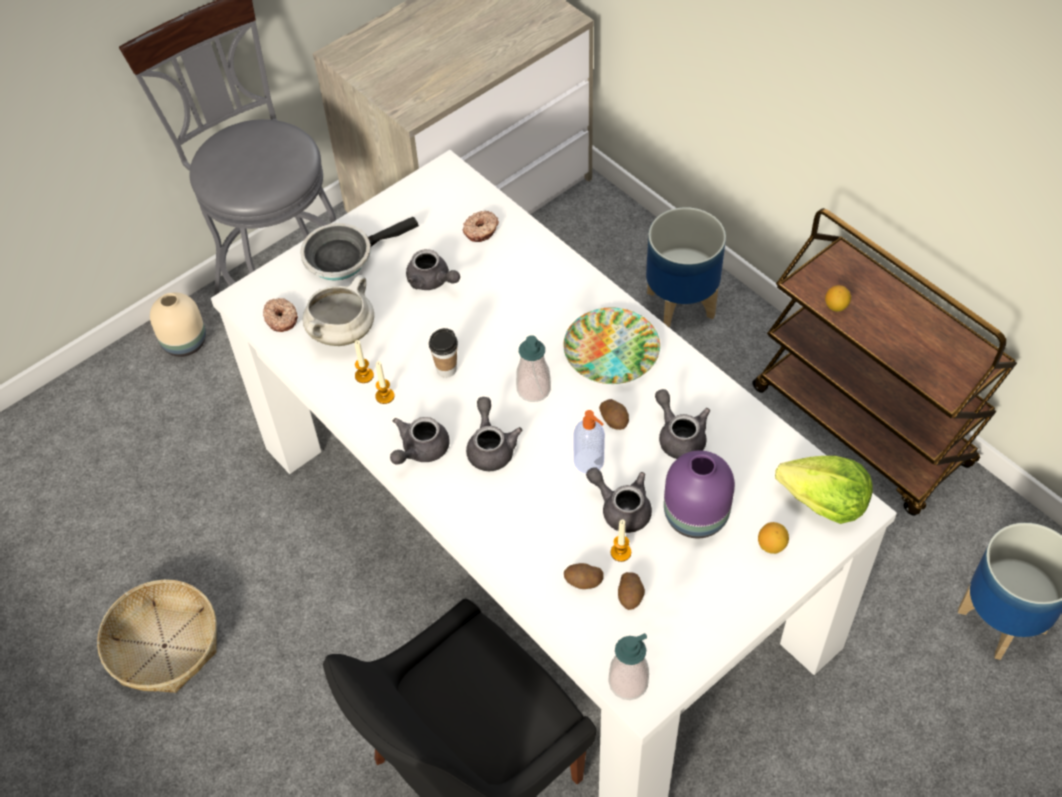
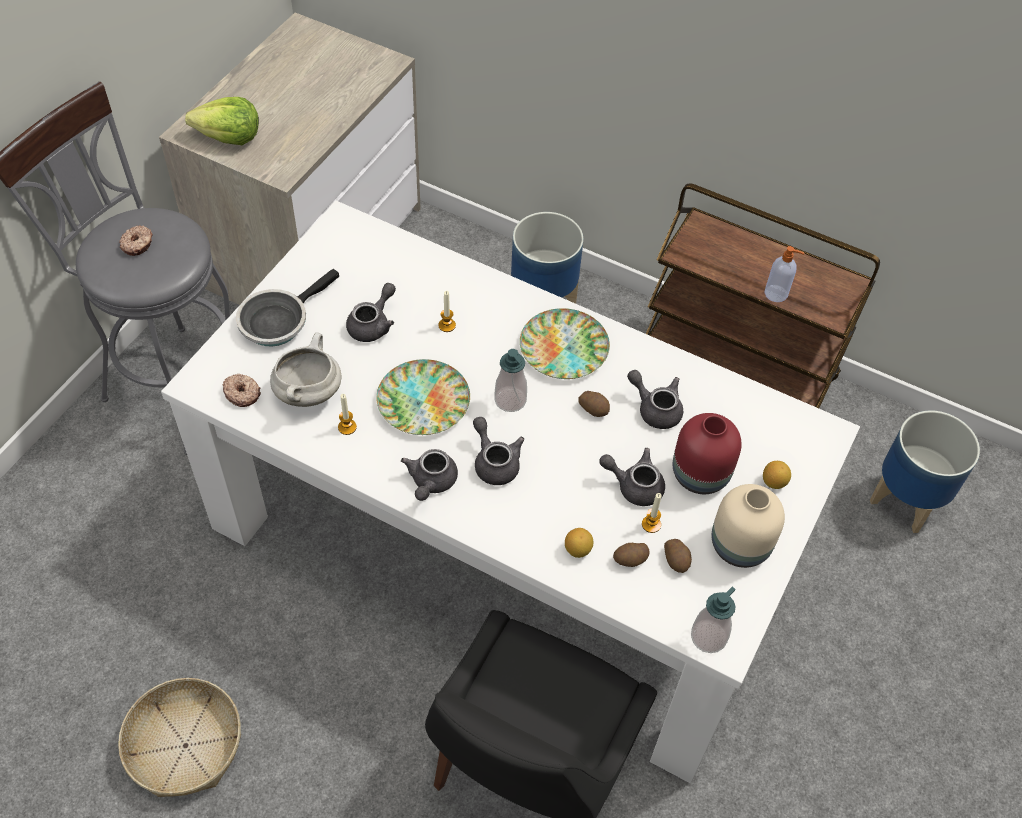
camera: 25 degrees left, 0 degrees up
beige vase [150,293,206,357] -> beige vase moved to [711,484,785,568]
candle [375,361,395,404] -> candle moved to [438,291,456,332]
grey teapot [406,249,460,290] -> grey teapot turned 75 degrees counterclockwise [346,283,396,342]
cup [429,328,458,378] -> plate [376,359,470,435]
donut [463,211,499,242] -> donut moved to [119,225,153,256]
soap dispenser [573,410,605,473] -> soap dispenser moved to [764,246,805,302]
purple vase [664,450,735,538] -> red vase [673,413,741,494]
lettuce [775,456,873,524] -> lettuce moved to [185,97,259,145]
lemon [825,285,851,312] -> lemon moved to [565,528,593,558]

